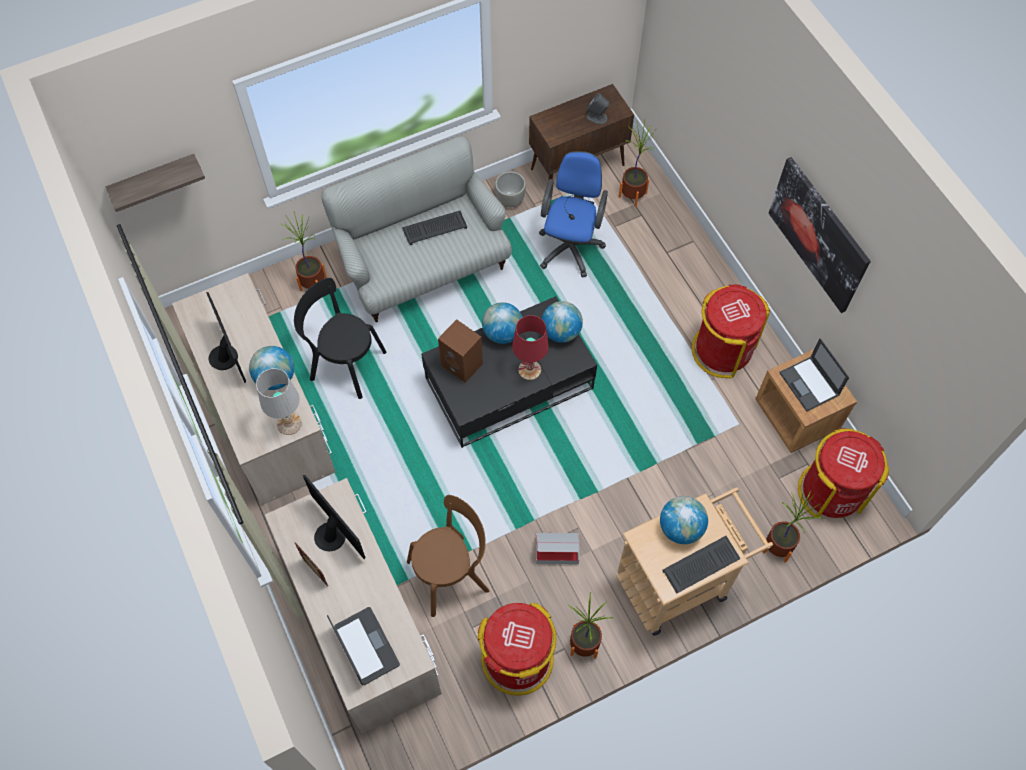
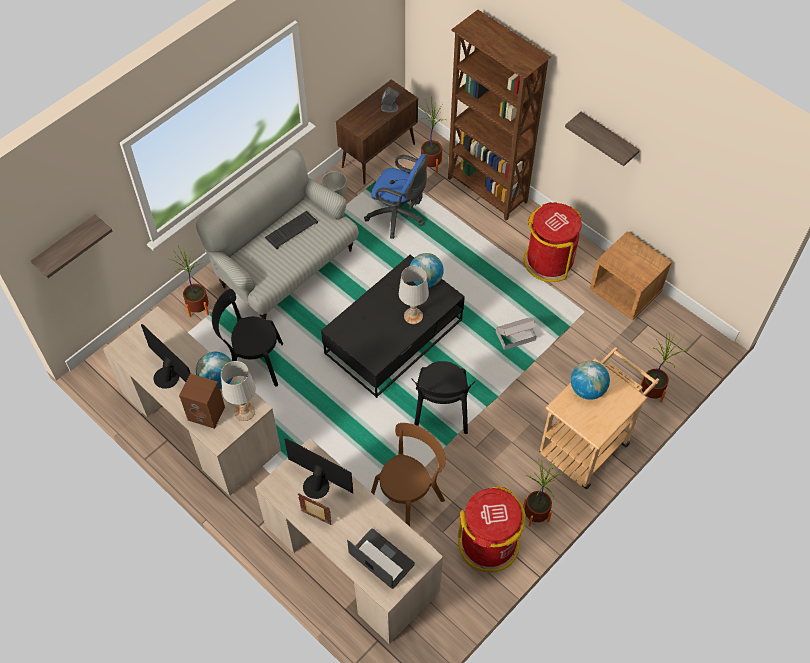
camera: 20 degrees left, 5 degrees down
brown speaker [438,319,483,383] -> brown speaker moved to [179,373,225,429]
globe [482,302,522,344] -> none
red table lamp [512,315,549,380] -> white table lamp [399,266,429,324]
cardboard box [536,533,579,564] -> cardboard box moved to [496,318,536,350]
blue office chair [539,151,608,278] -> blue office chair turned 120 degrees clockwise [364,154,427,239]
keyboard [662,536,741,593] -> none
picture [768,157,871,313] -> shelf [565,112,640,166]
laptop [779,338,849,412] -> none
red trash can [798,428,889,518] -> none
none -> black chair [412,361,476,434]
none -> brown bookcase [448,10,552,221]

